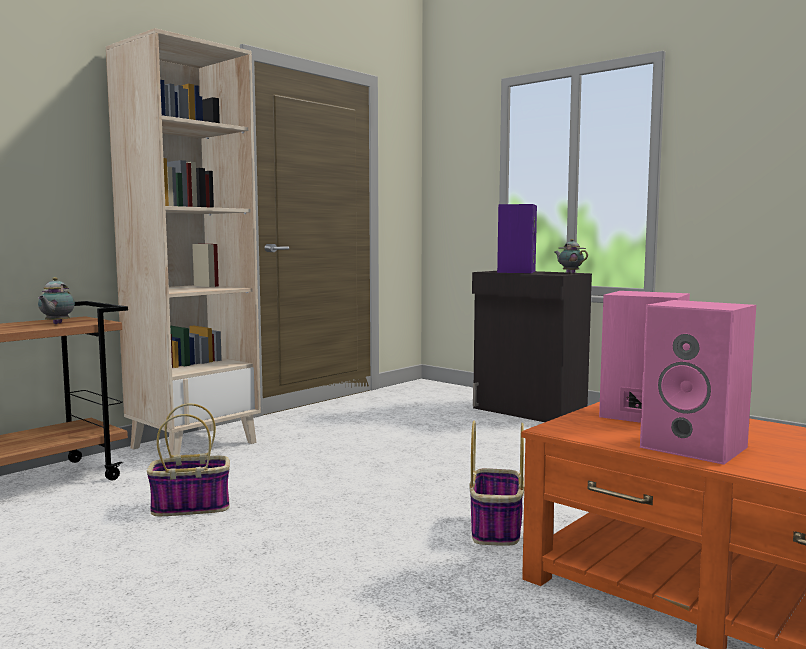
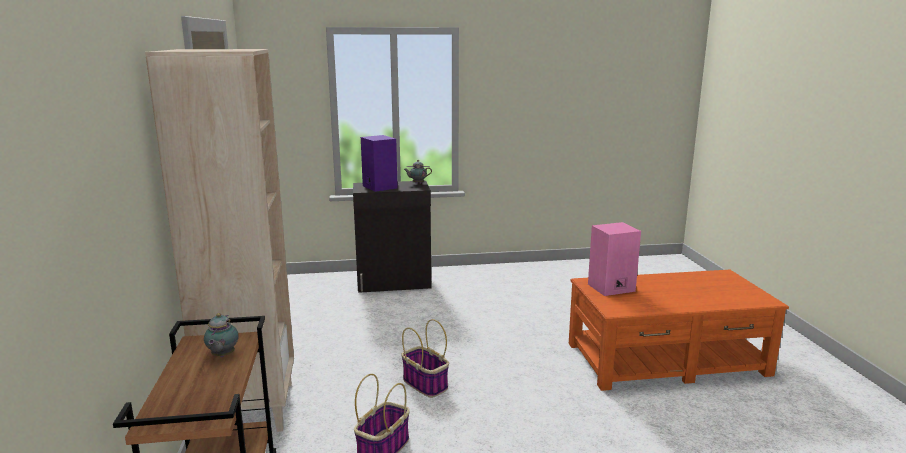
camera: 50 degrees left, 10 degrees up
teapot [38,277,75,324] -> teapot turned 45 degrees clockwise [204,313,239,357]
basket [469,421,524,546] -> basket moved to [401,319,449,398]
pink speaker [640,300,756,465] -> none

